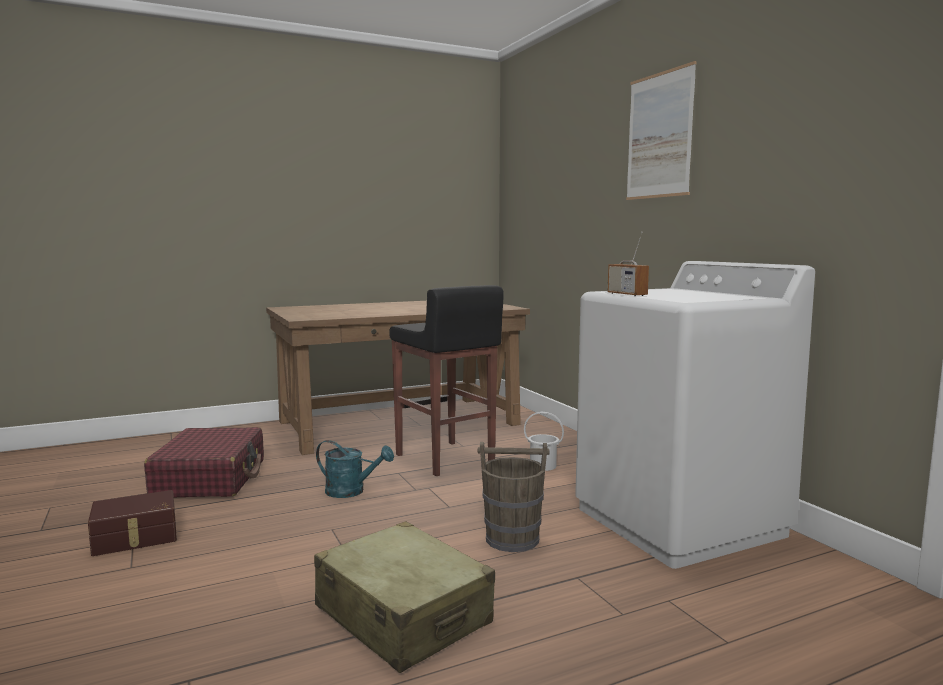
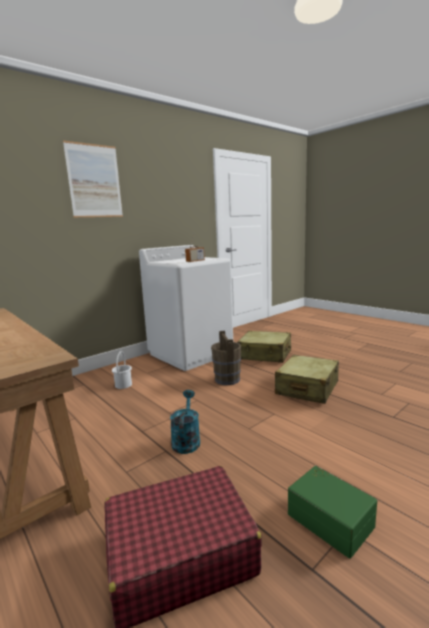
camera: 105 degrees left, 5 degrees up
brown storage box [88,490,177,556] -> green storage box [288,466,377,559]
black stool [389,285,504,476] -> none
none -> beige suitcase [237,331,291,363]

